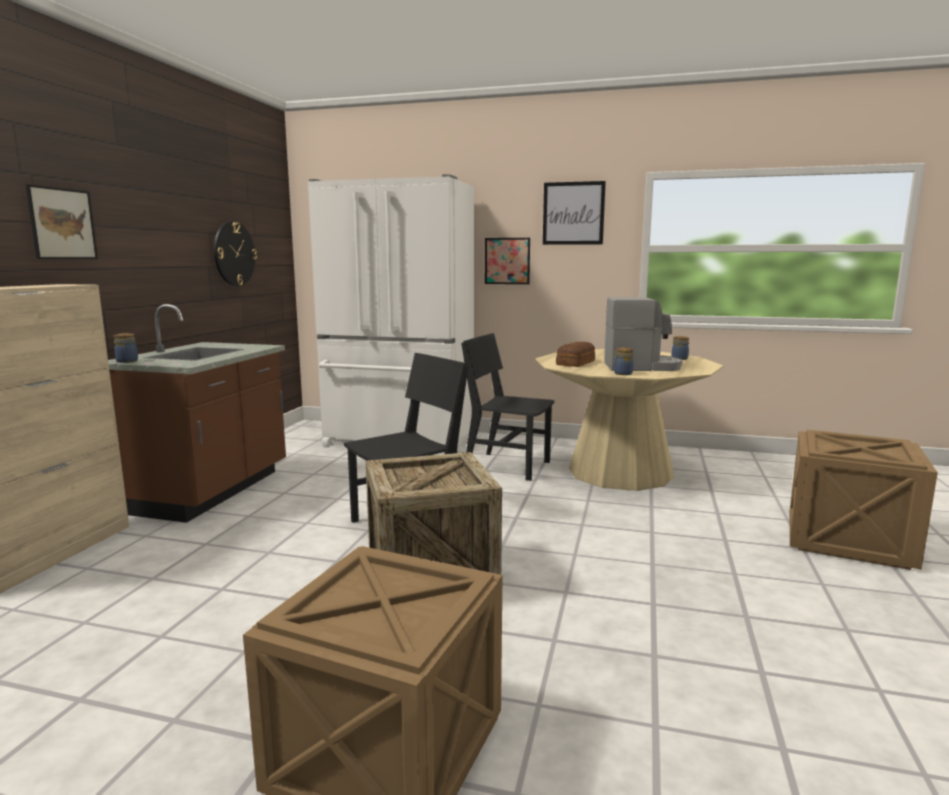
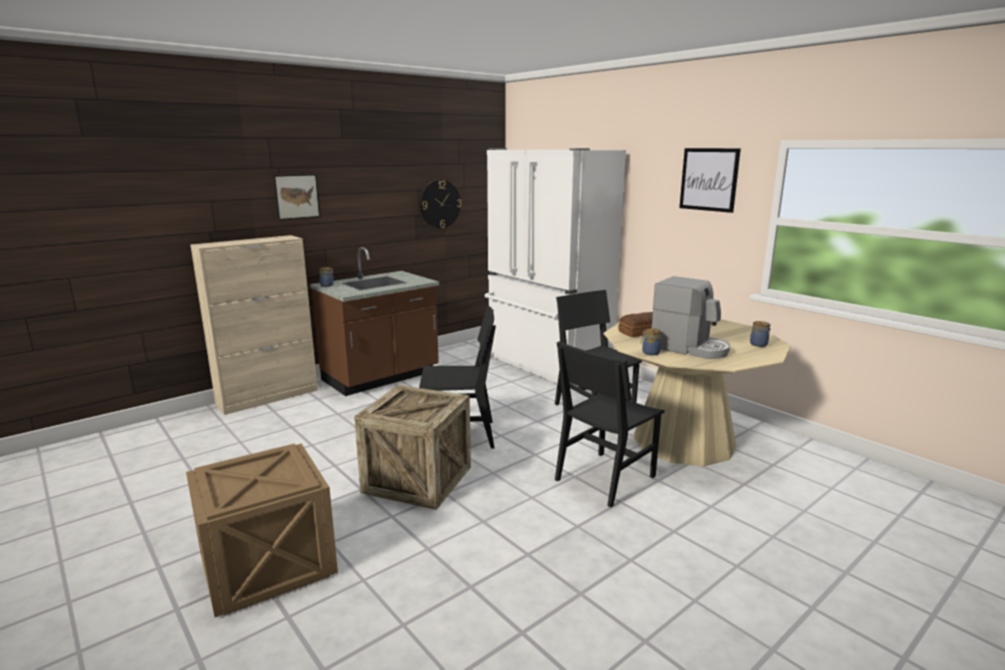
camera: 35 degrees right, 5 degrees up
picture [485,238,530,284] -> none
crate [790,430,938,570] -> none
none -> black chair [555,341,664,508]

